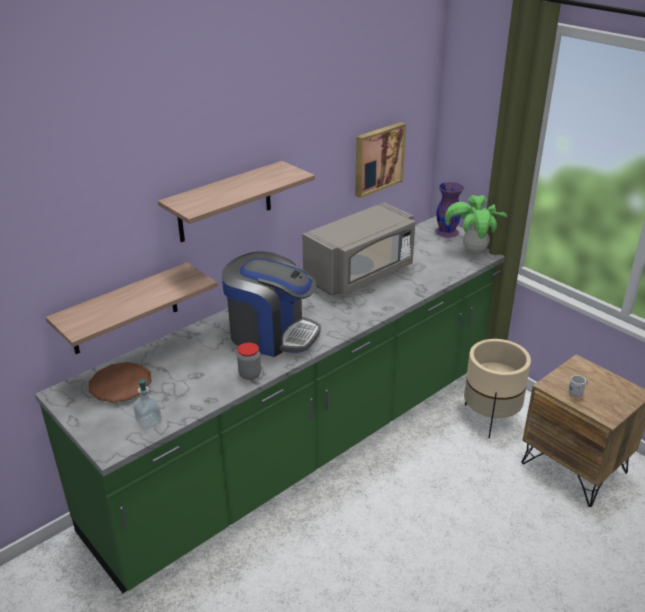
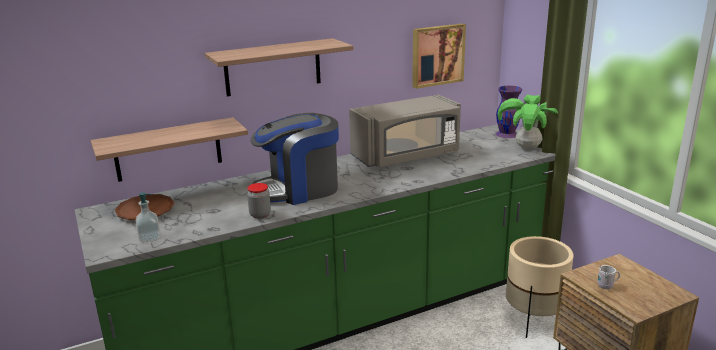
camera: 15 degrees right, 10 degrees down
coffee machine [222,251,321,357] -> coffee machine turned 120 degrees clockwise [251,113,339,205]

